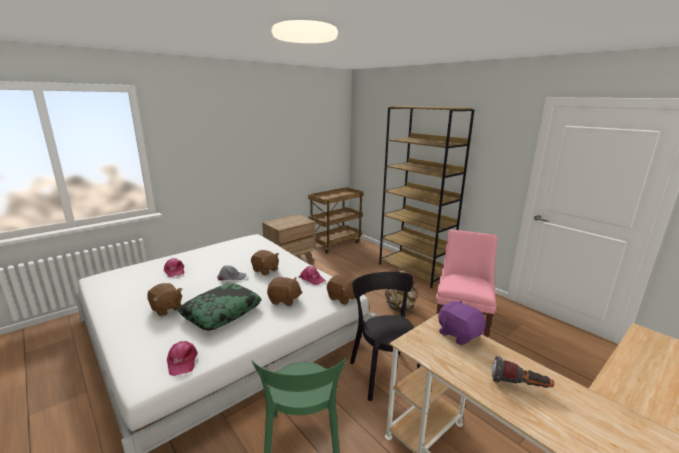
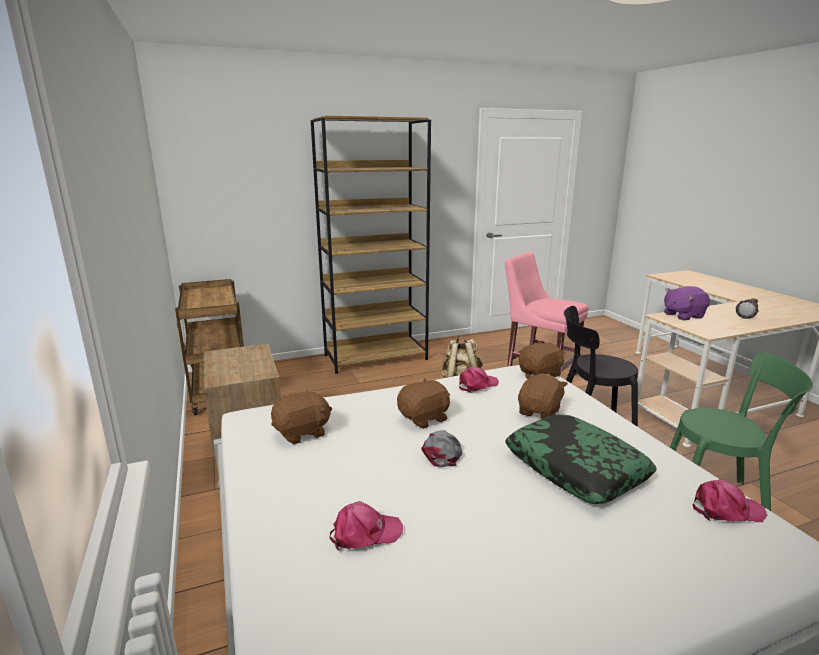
camera: 70 degrees left, 0 degrees up
brown plush toy [147,283,182,316] -> brown plush toy moved to [271,389,332,444]

